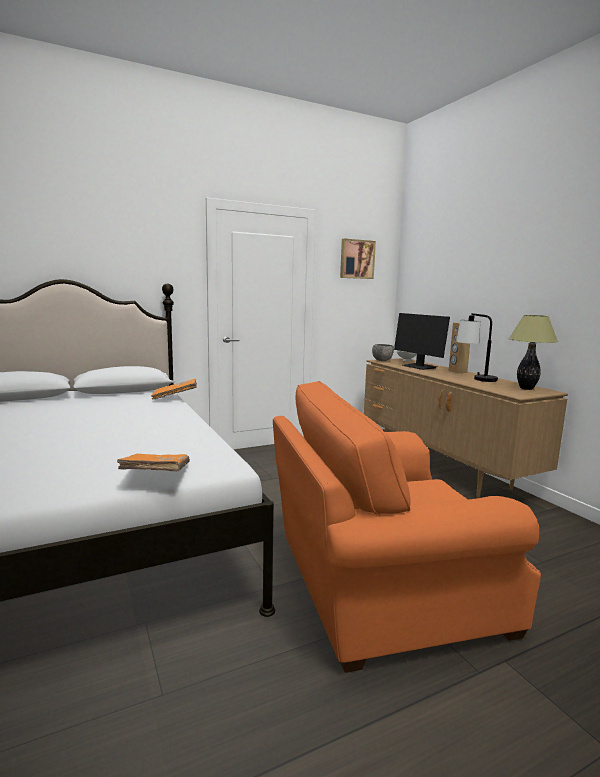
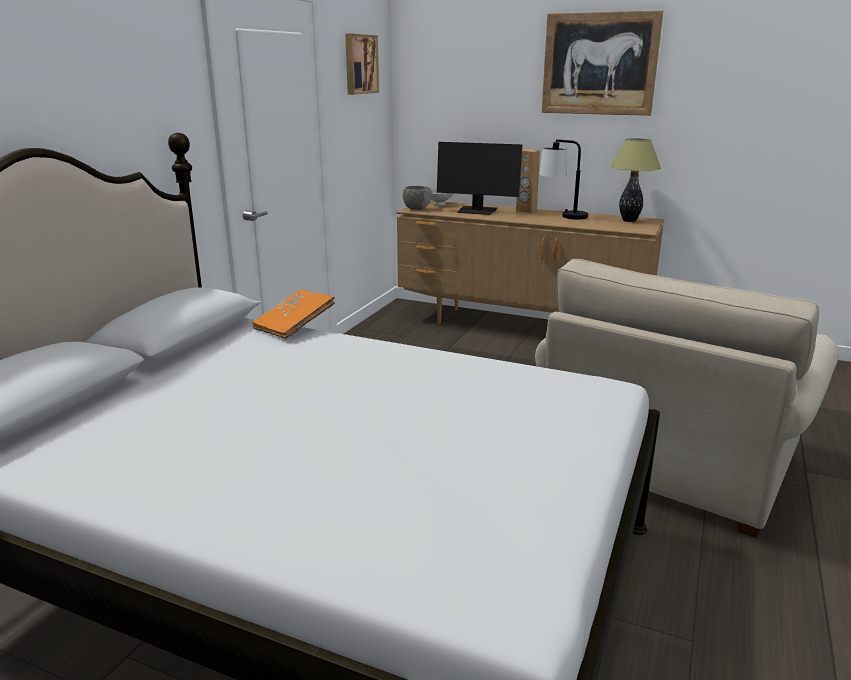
camera: 40 degrees left, 10 degrees up
orange book [117,454,190,471] -> none
orange armchair [273,381,541,673] -> beige armchair [535,259,839,538]
none -> picture [542,10,663,116]

